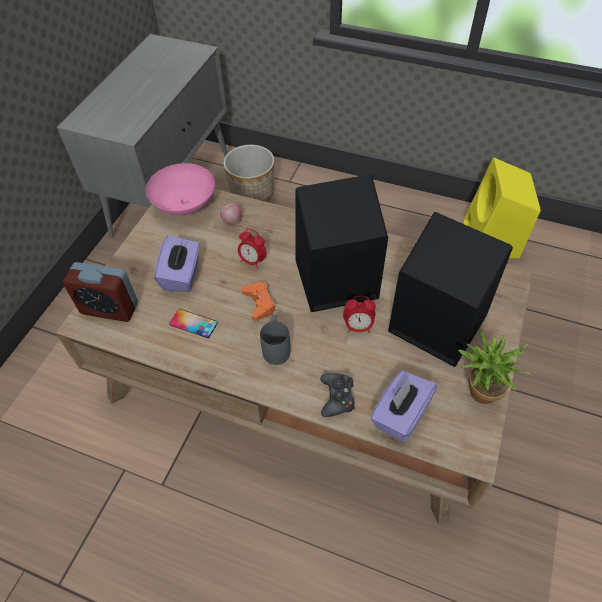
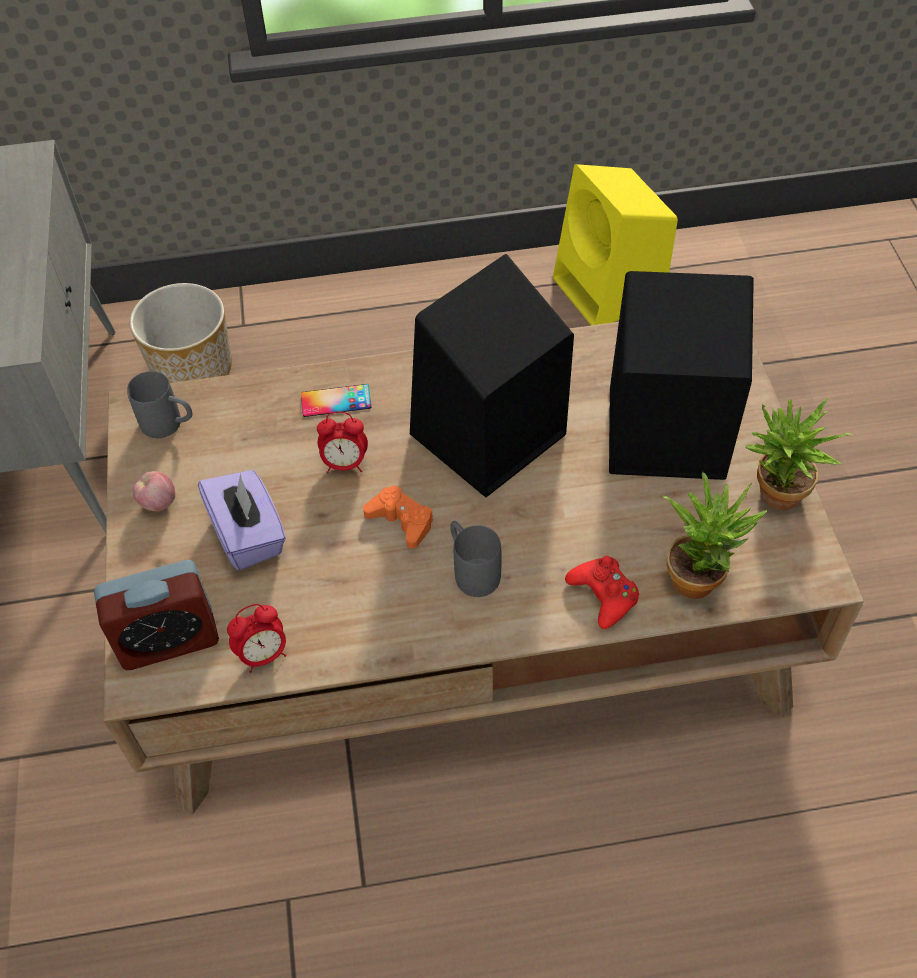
camera: 30 degrees left, 0 degrees up
pink bowl [146,163,215,215] -> grey mug [127,371,192,438]
phone [169,309,218,338] -> phone moved to [301,384,371,417]
apple [220,203,242,225] -> apple moved to [133,471,175,511]
black game controller [320,373,355,417] -> red game controller [565,556,639,629]
alarm clock [343,296,376,333] -> alarm clock moved to [227,604,286,673]
purple tissue box [370,371,437,442] -> potted plant [663,472,768,599]

